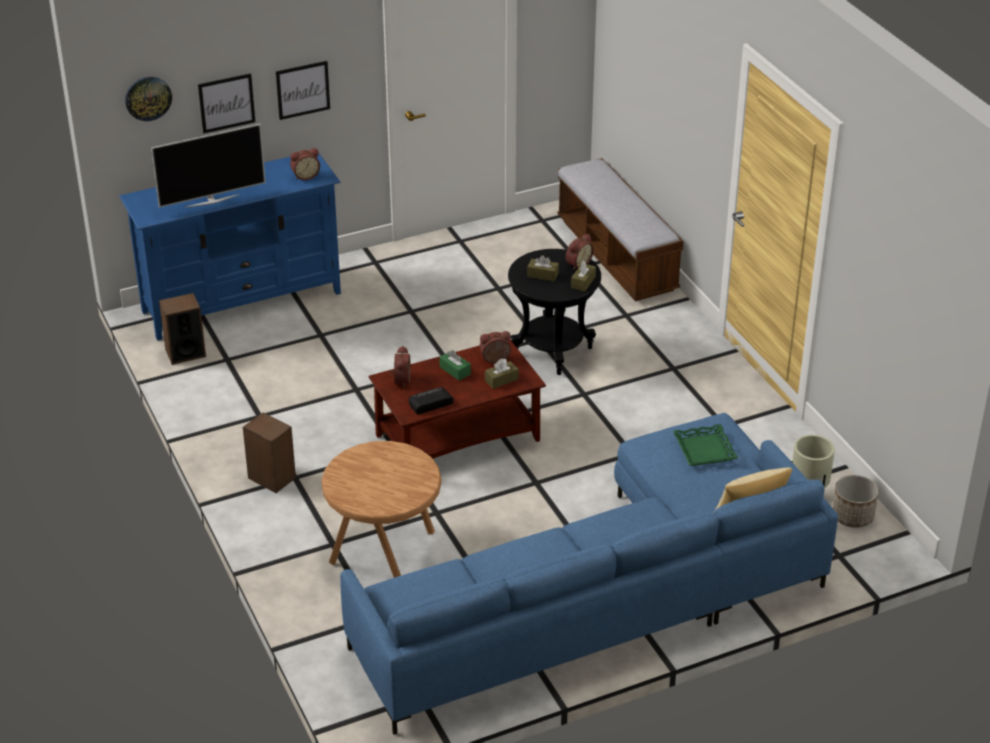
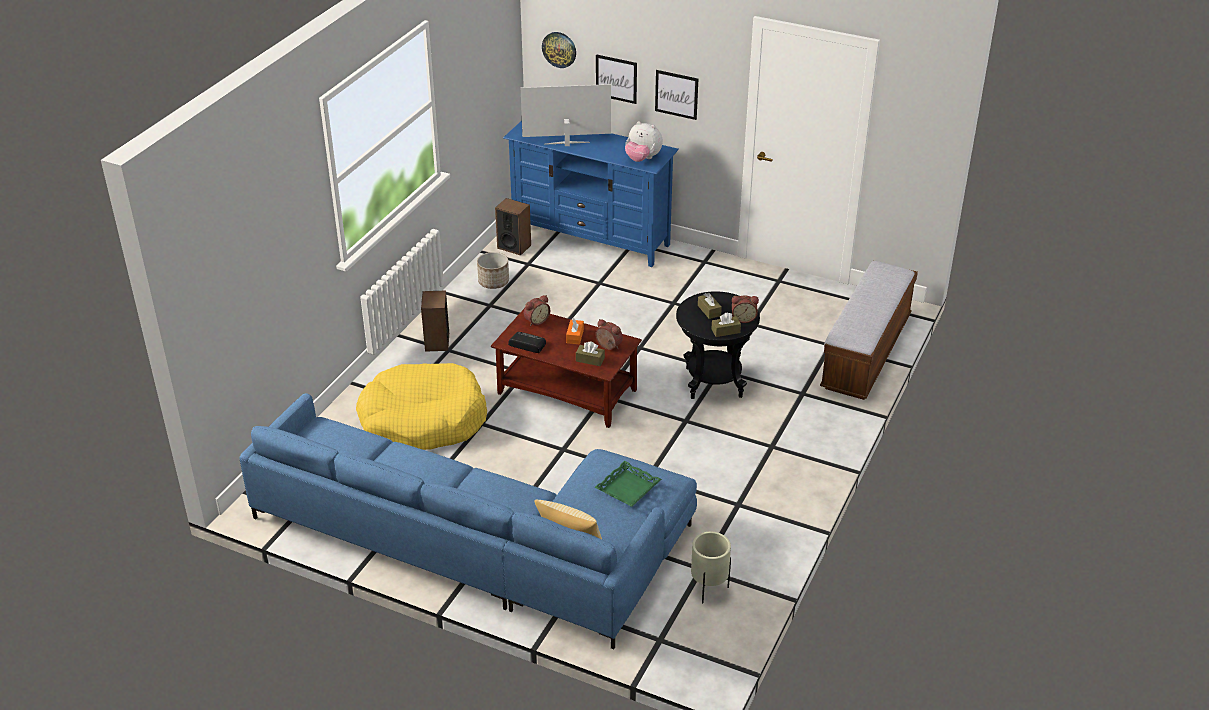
camera: 50 degrees right, 0 degrees up
television [151,124,266,208] -> television turned 150 degrees clockwise [521,84,611,146]
alarm clock [290,148,320,180] -> plush toy [625,121,663,162]
brown side table [322,441,441,578] -> yellow dog bed [356,363,487,450]
green tissue box [439,350,471,380] -> orange tissue box [566,318,584,345]
planter [832,475,879,528] -> planter moved to [477,252,509,289]

